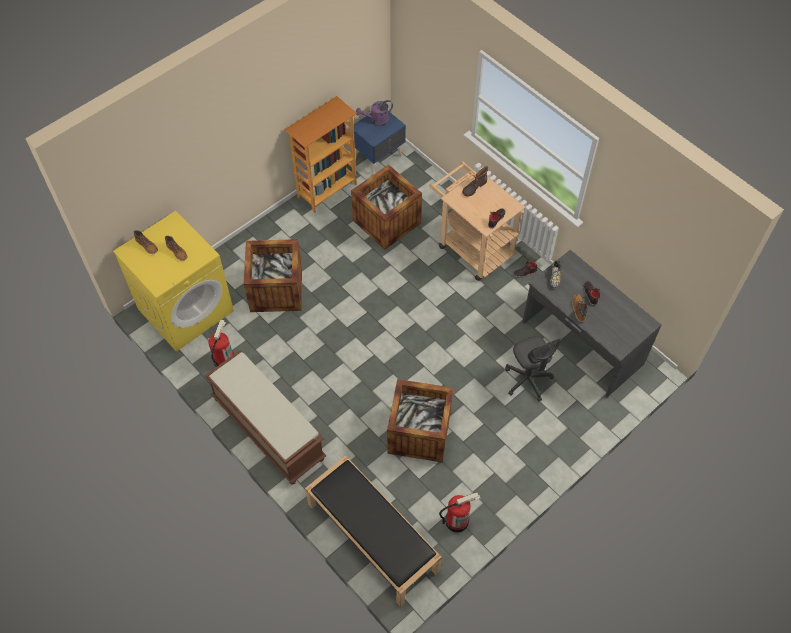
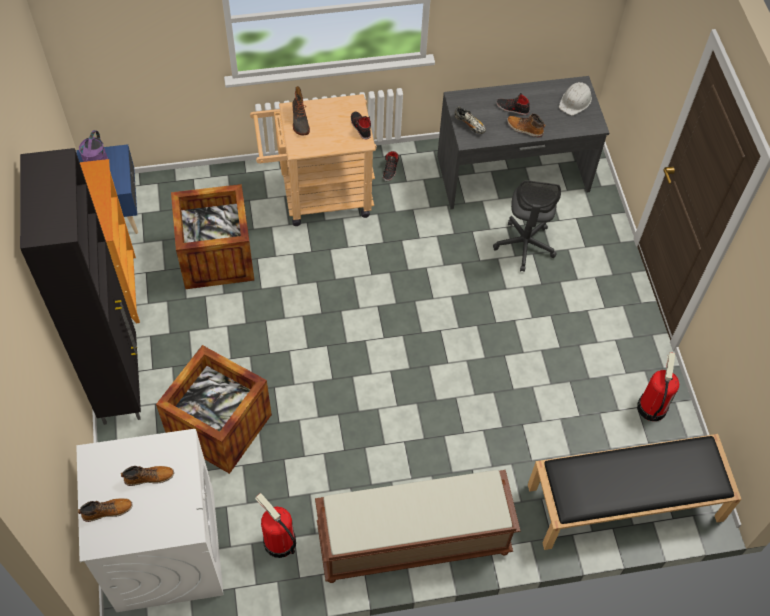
camera: 60 degrees left, 0 degrees up
yellow washing machine [113,211,234,352] -> white washing machine [76,429,223,612]
crate [387,379,453,463] -> none
grey office chair [505,336,561,402] -> grey office chair turned 90 degrees clockwise [493,180,561,272]
none -> black cabinet [20,148,141,425]
none -> white hard hat [559,82,592,115]

